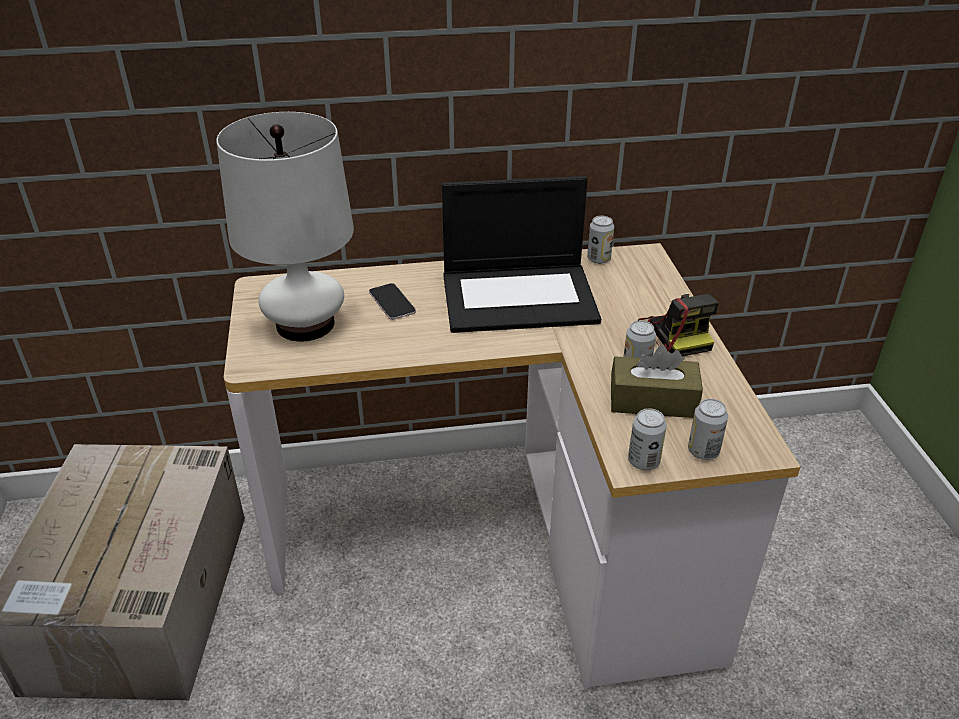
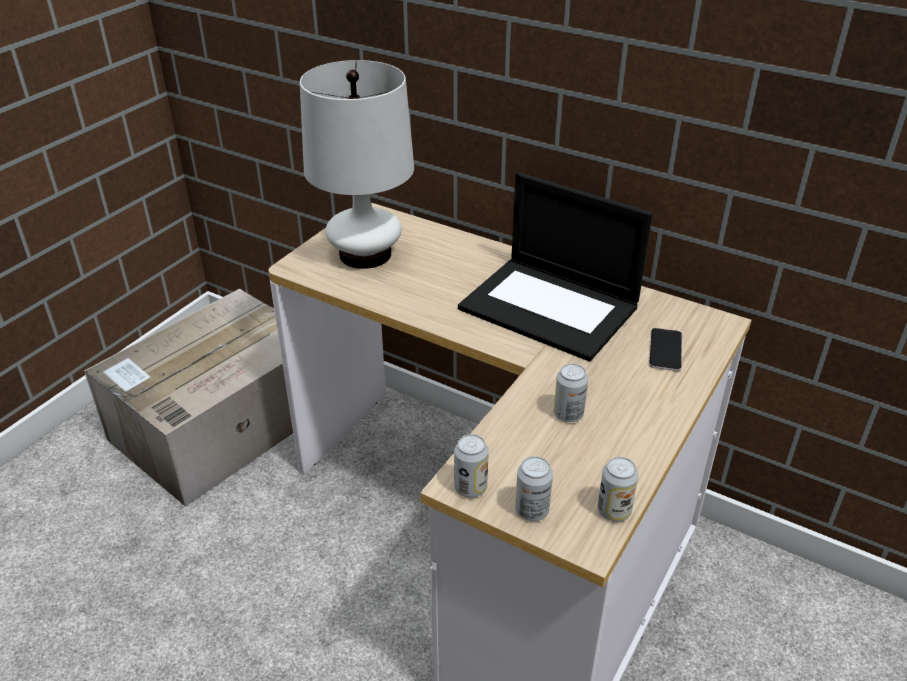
camera: 40 degrees right, 0 degrees up
phone [369,283,416,320] -> phone moved to [649,328,682,371]
can [587,216,614,264] -> can moved to [598,457,638,522]
brown tissue box [611,345,703,418] -> none
camera [637,294,719,356] -> none

